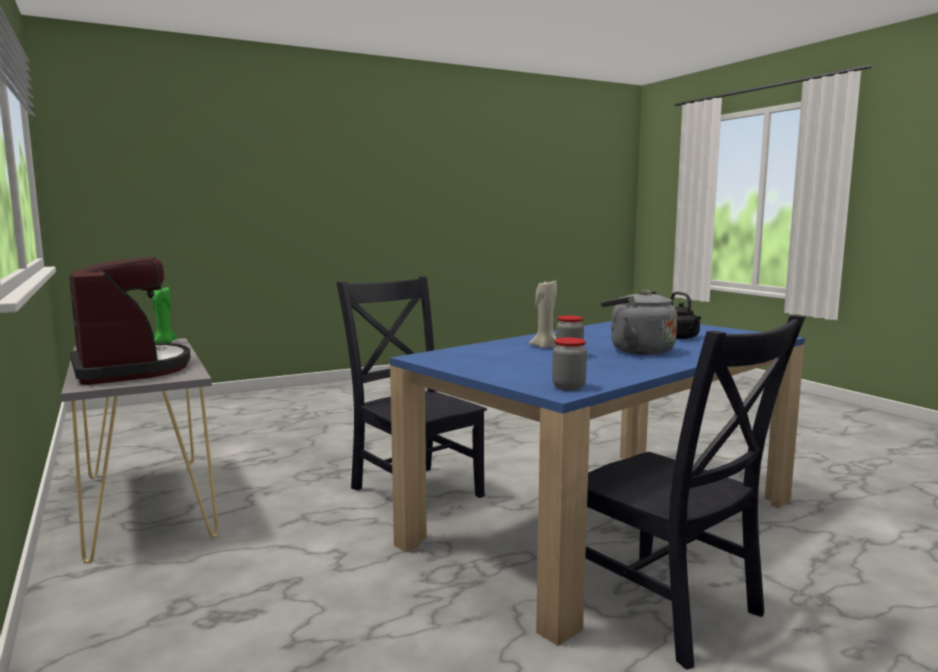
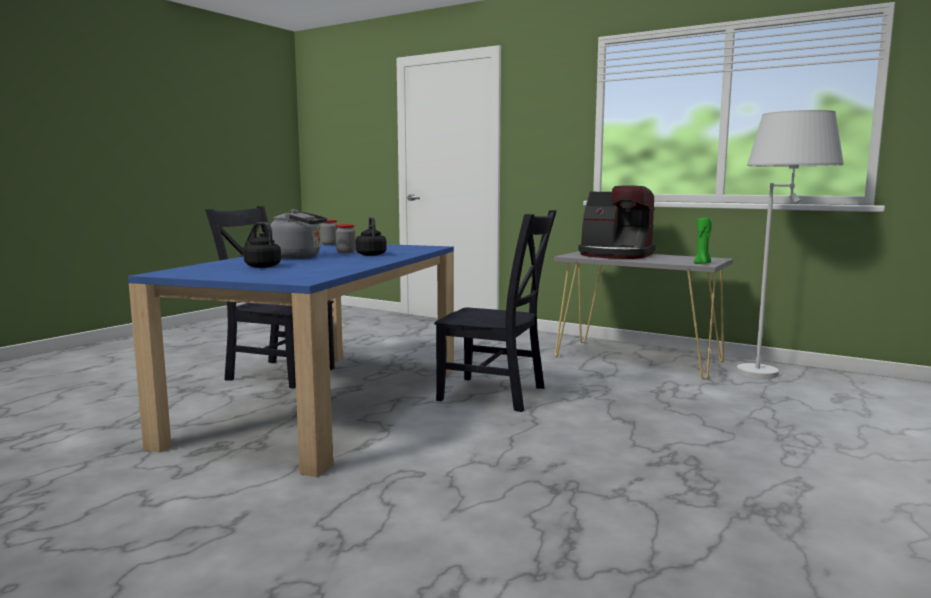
camera: 150 degrees right, 0 degrees up
beige candle [529,280,557,349] -> black kettle [356,217,387,256]
none -> white floor lamp [737,110,844,379]

